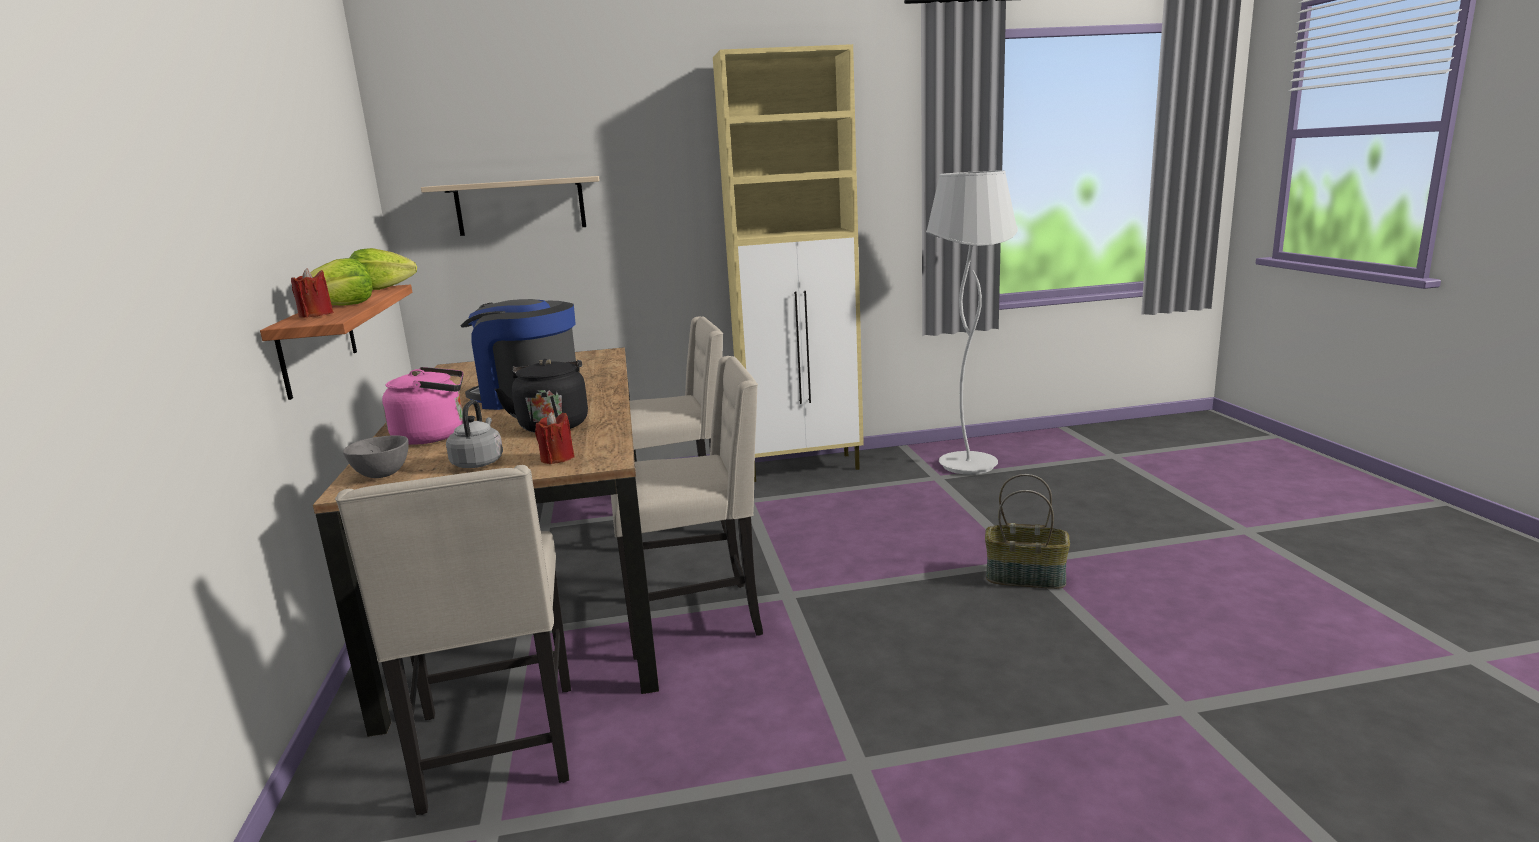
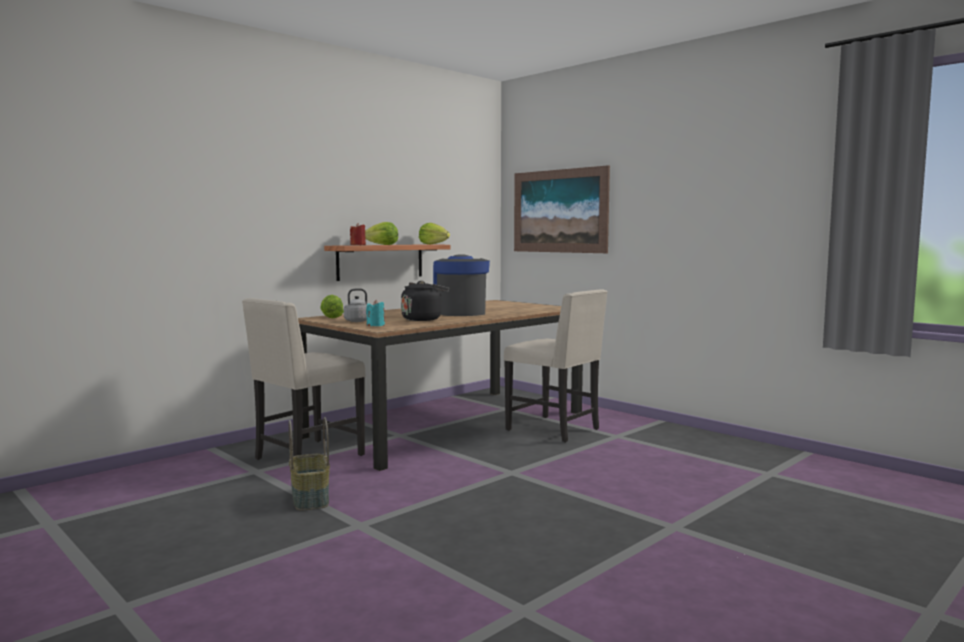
camera: 55 degrees right, 10 degrees down
grey bowl [343,436,409,478] -> lettuce [320,295,344,318]
pink kettle [382,367,463,445] -> none
shelf [421,176,600,236] -> picture [514,165,610,253]
red candle [535,412,575,464] -> turquoise candle [366,300,385,326]
beige chair [611,356,763,660] -> none
beige cabinet [713,44,864,482] -> none
white floor lamp [926,171,1018,475] -> none
basket [985,474,1070,589] -> basket moved to [289,417,330,511]

